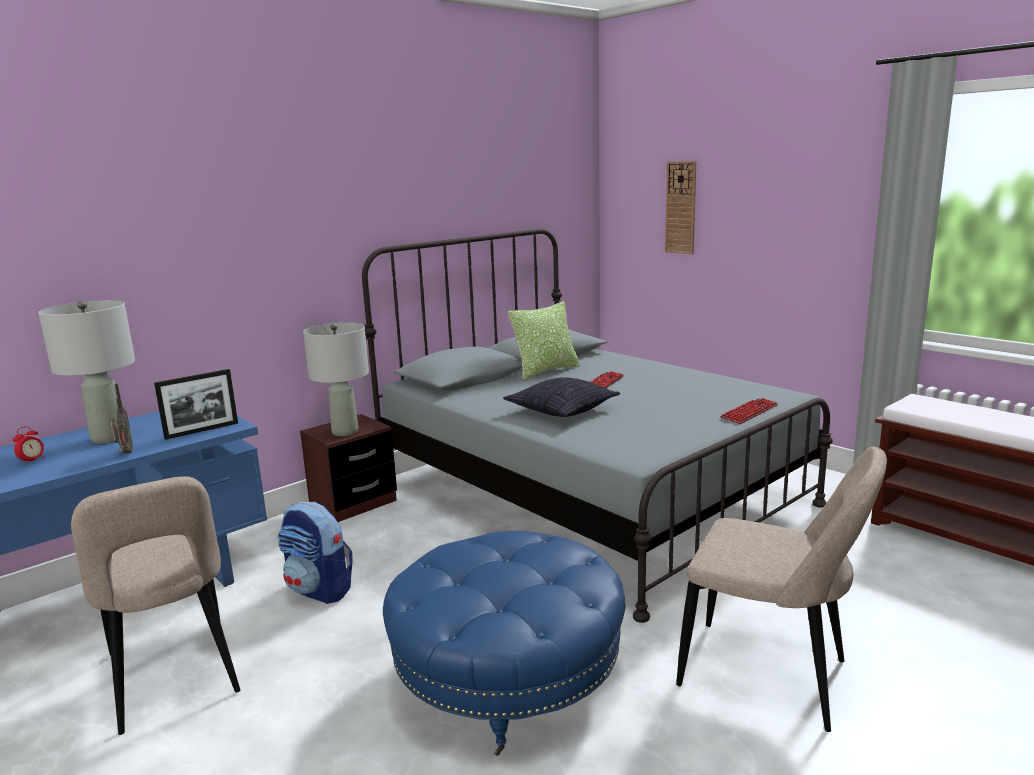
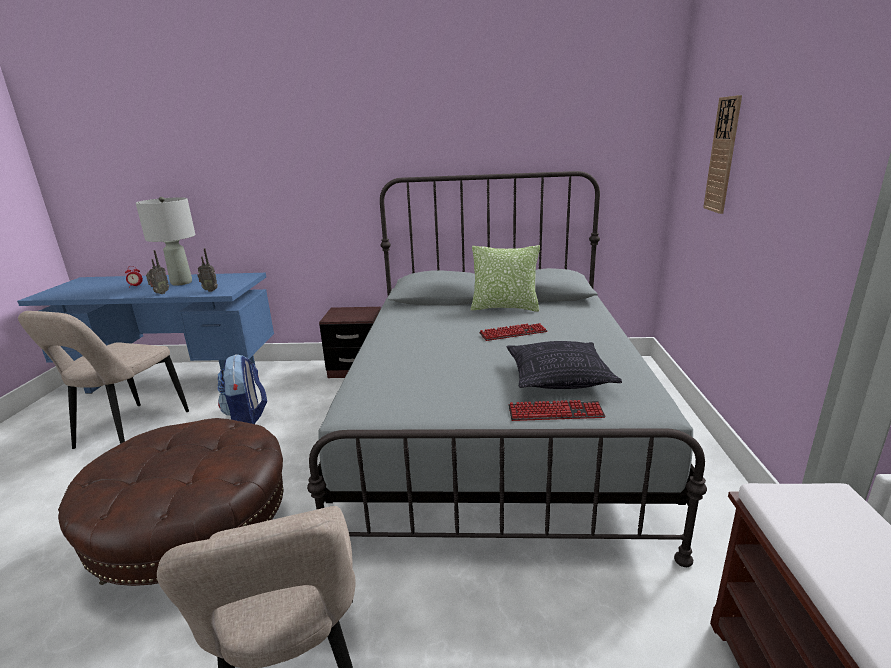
camera: 45 degrees right, 5 degrees up
picture frame [154,369,238,440] -> radio [197,248,218,292]
grey table lamp [303,322,369,436] -> none
blue ottoman [383,531,626,756] -> brown ottoman [58,418,284,586]
pillow [503,377,620,417] -> pillow moved to [507,341,622,389]

